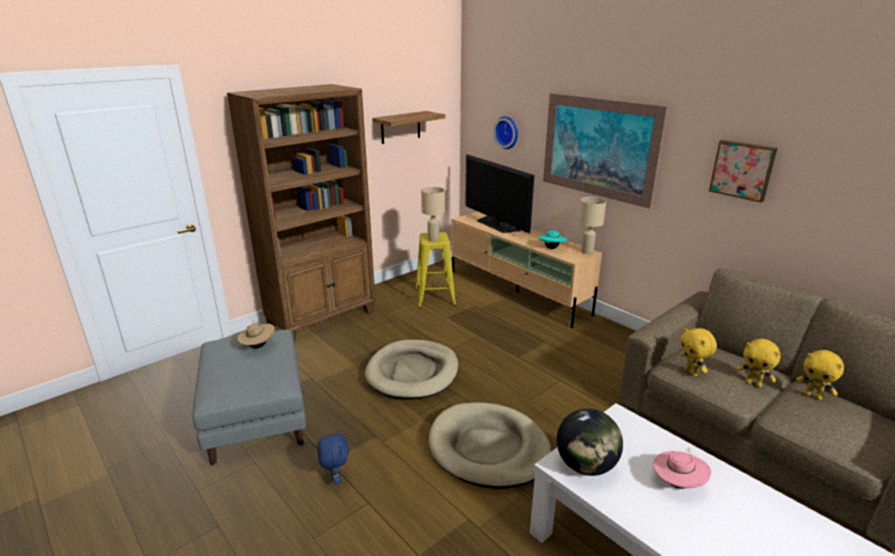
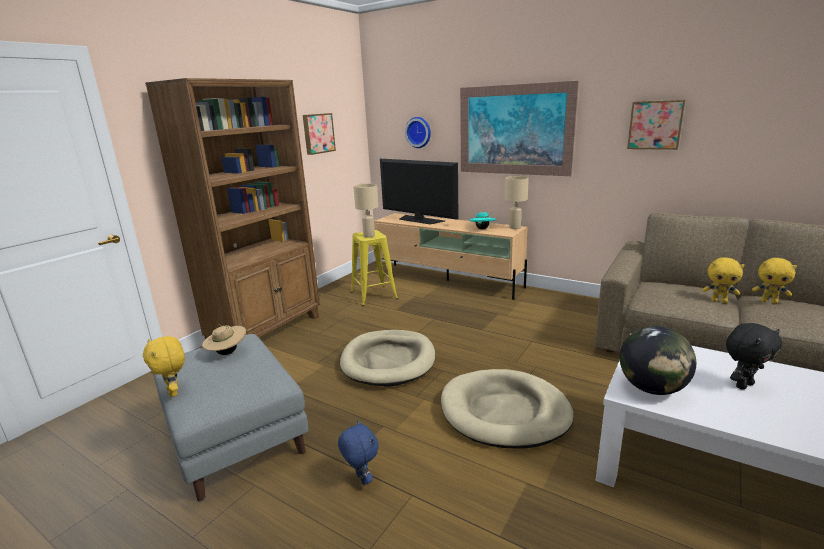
camera: 15 degrees left, 5 degrees down
shelf [372,111,446,144] -> picture [303,113,336,155]
pink hat [653,448,711,489] -> black plush toy [726,323,782,389]
yellow plush toy [680,328,717,376] -> yellow plush toy moved to [143,336,185,397]

